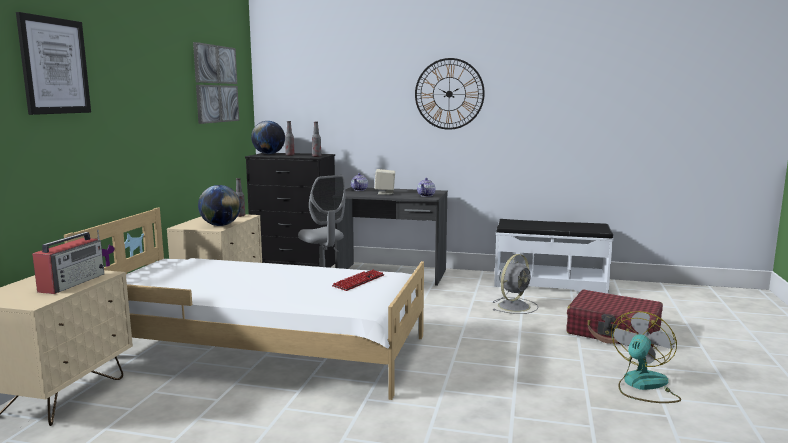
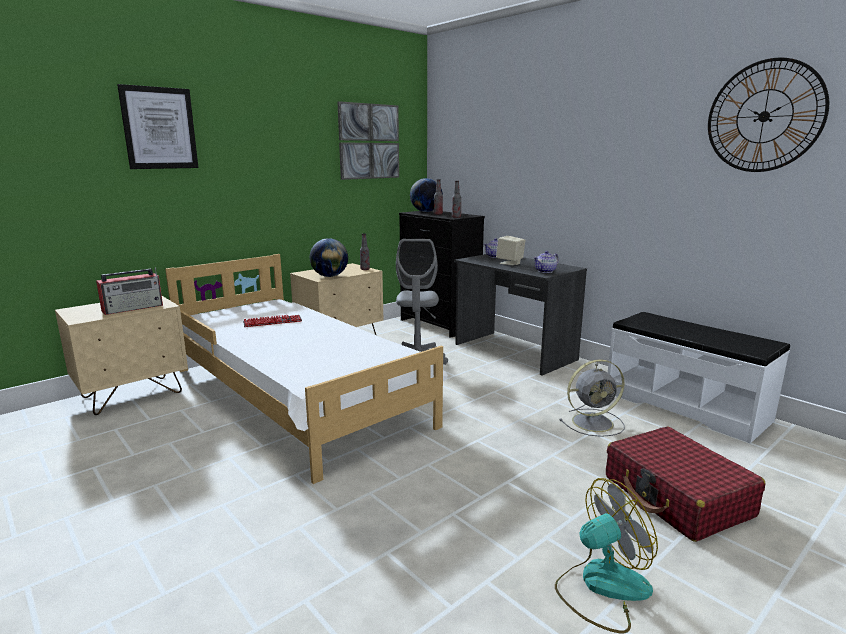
camera: 35 degrees right, 5 degrees up
keyboard [332,270,384,291] -> keyboard moved to [243,315,302,327]
wall clock [415,58,485,130] -> wall clock moved to [708,58,829,172]

